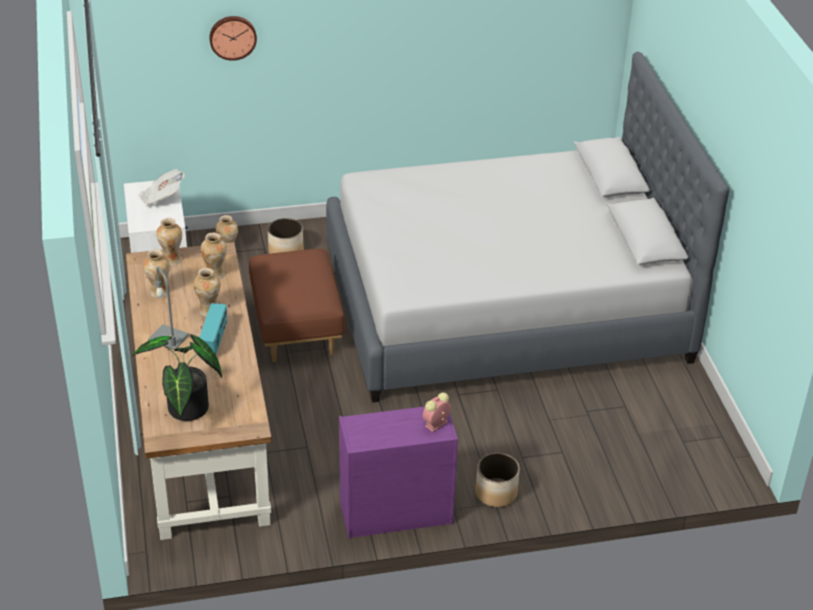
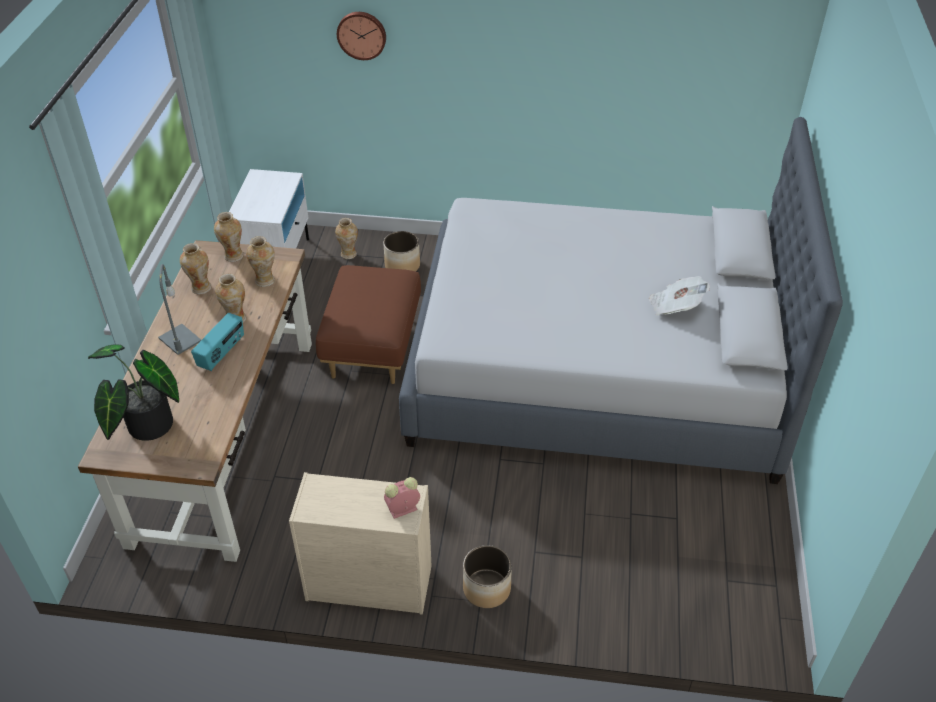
camera: 20 degrees right, 5 degrees up
newspaper [139,169,185,206] -> newspaper moved to [649,276,710,315]
purple dresser [339,406,458,539] -> beige dresser [289,472,432,615]

